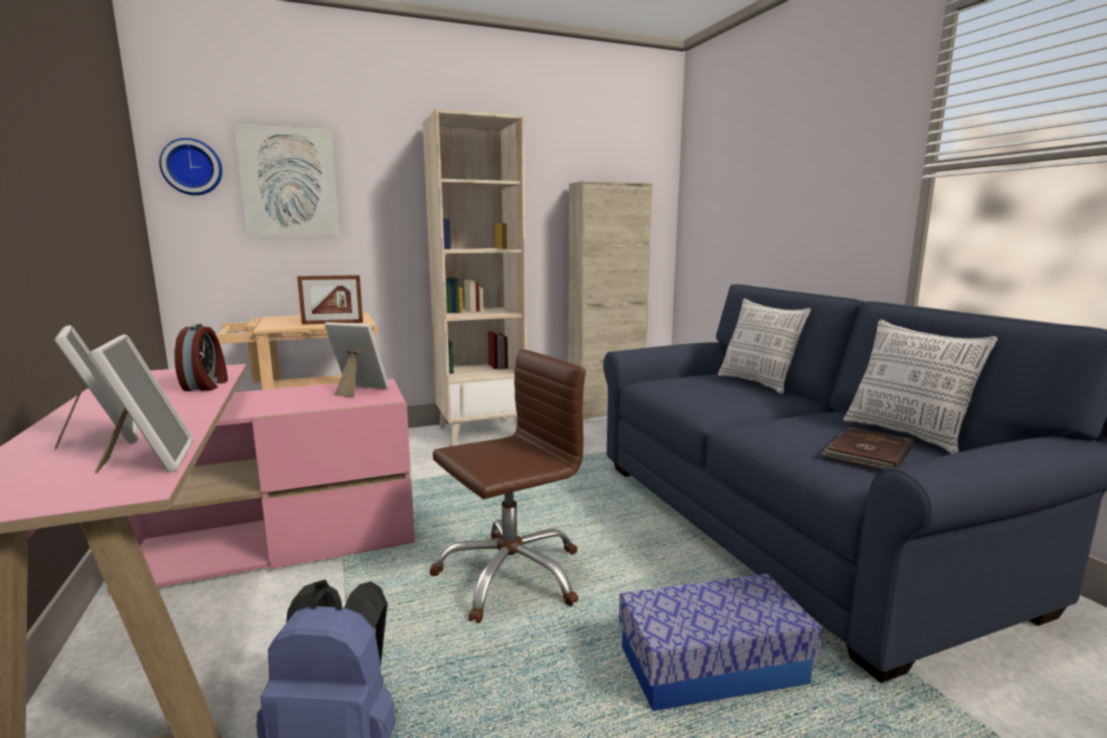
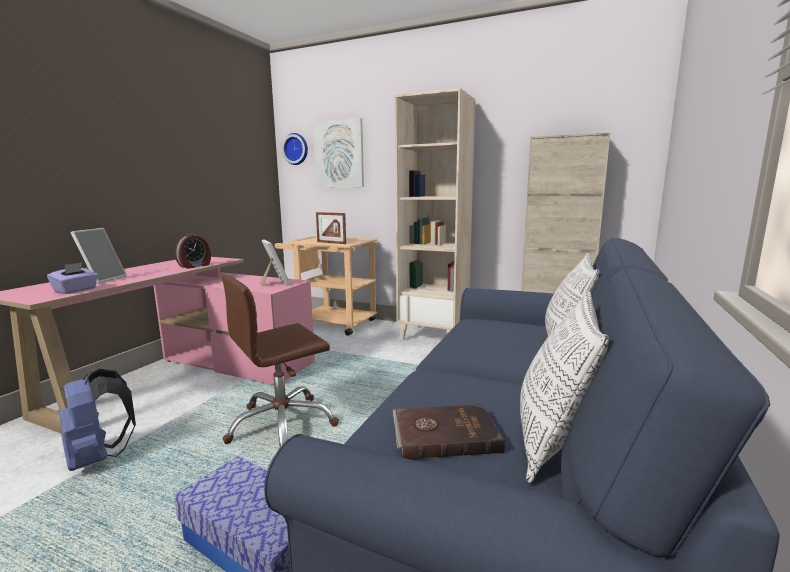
camera: 45 degrees right, 0 degrees up
picture frame [89,334,194,473] -> purple tissue box [47,262,98,294]
brown office chair [429,349,586,623] -> brown office chair turned 135 degrees clockwise [221,274,339,447]

